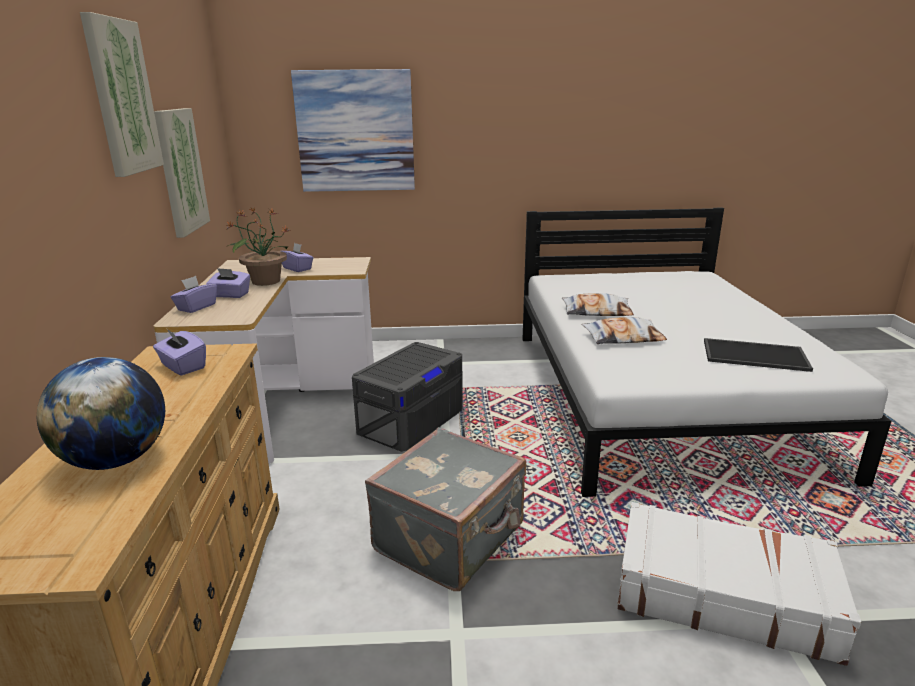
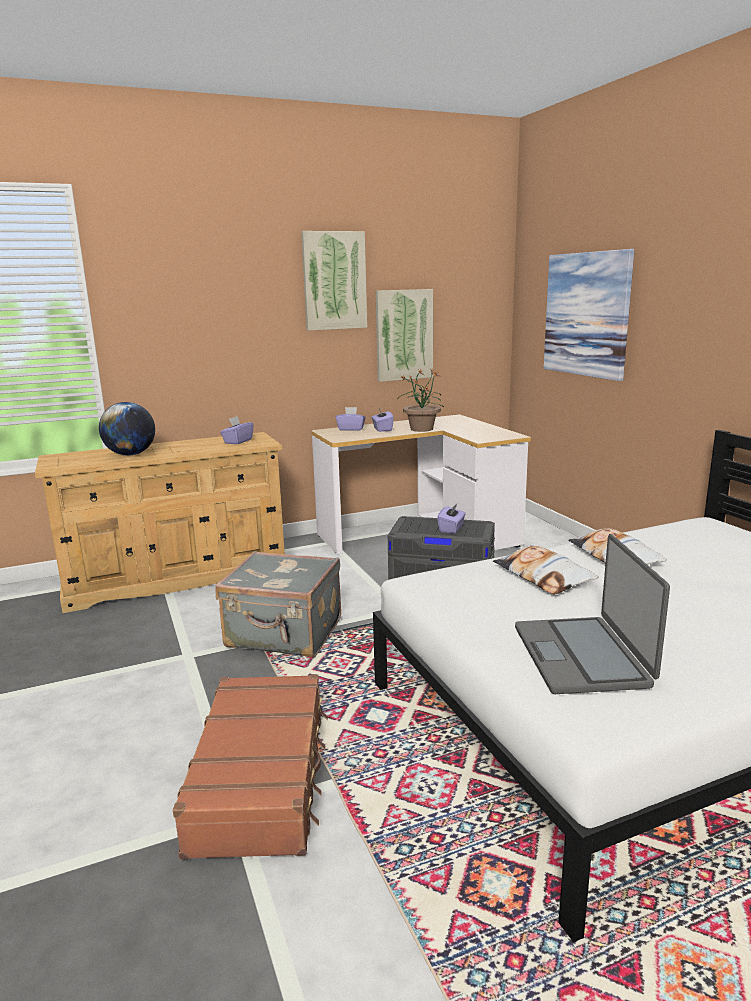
camera: 70 degrees right, 5 degrees down
purple tissue box [282,243,313,272] -> purple tissue box moved to [437,503,466,534]
white suitcase [617,502,861,666] -> brown suitcase [173,674,328,860]
tray [704,338,813,372] -> laptop [515,534,670,694]

